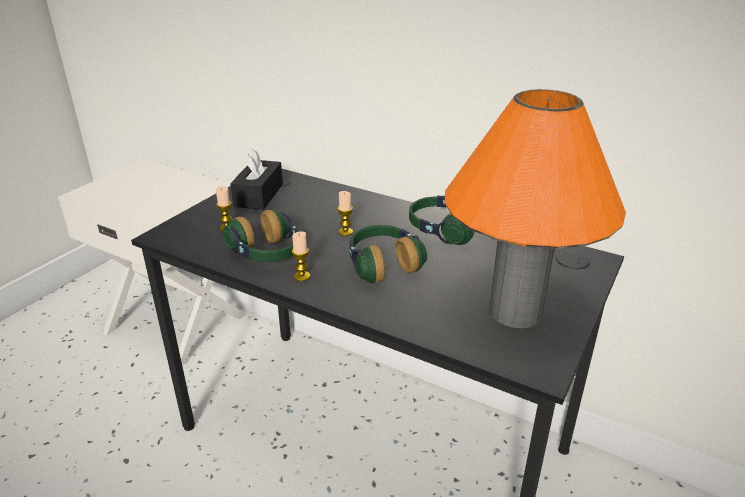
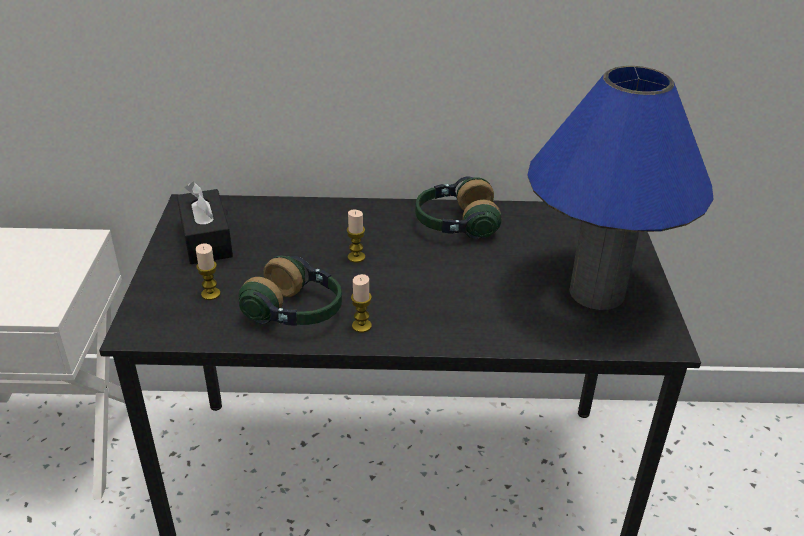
camera: 30 degrees left, 5 degrees up
headphones [349,225,427,283] -> none
orange table lamp [445,89,626,328] -> blue table lamp [527,66,714,310]

